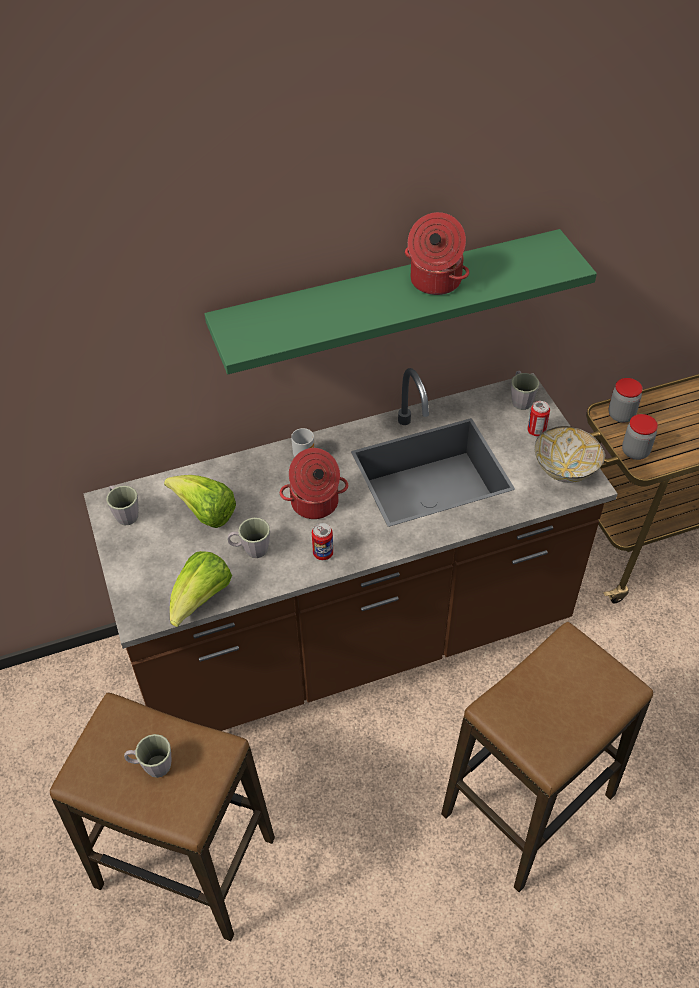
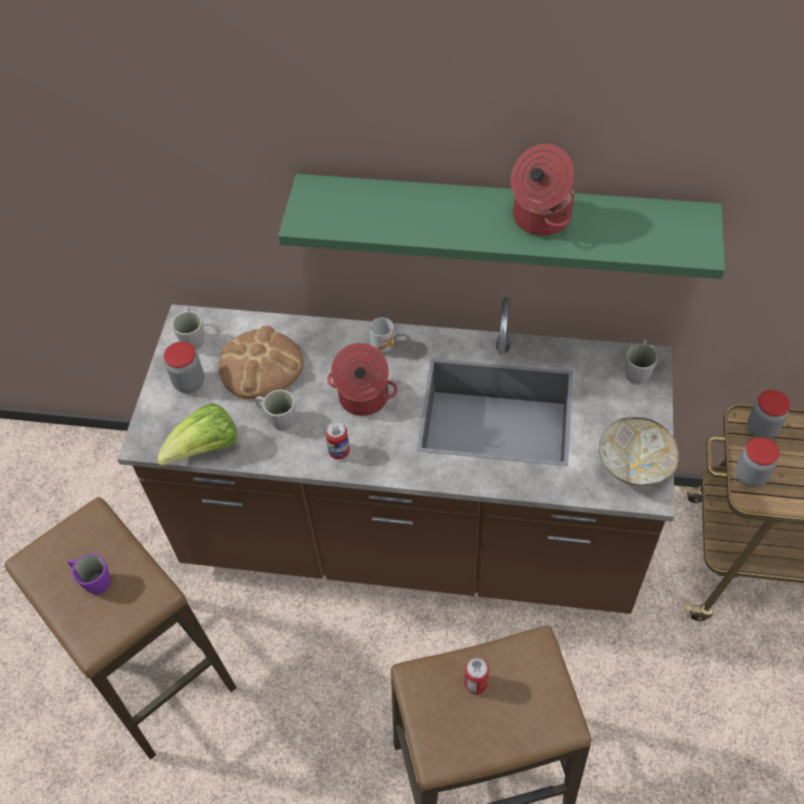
camera: 30 degrees right, 5 degrees up
grey mug [124,734,171,778] -> purple mug [68,553,110,595]
lettuce [164,475,236,528] -> bread [219,326,304,399]
can [527,401,550,436] -> can moved to [464,658,489,694]
none -> jar [163,342,204,393]

